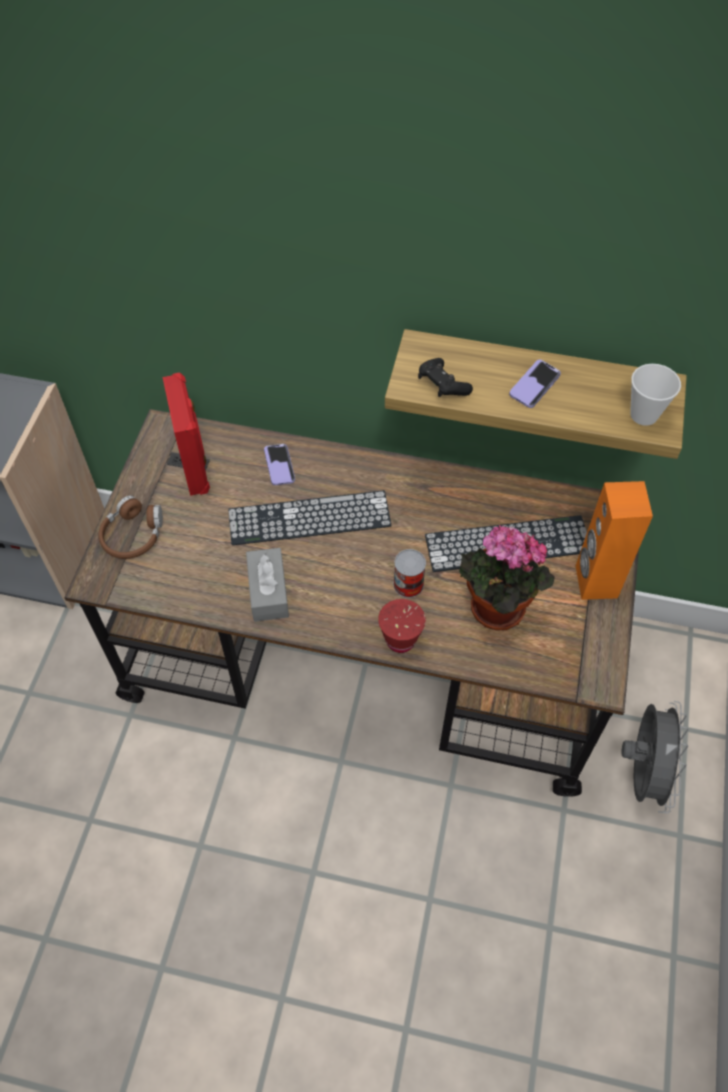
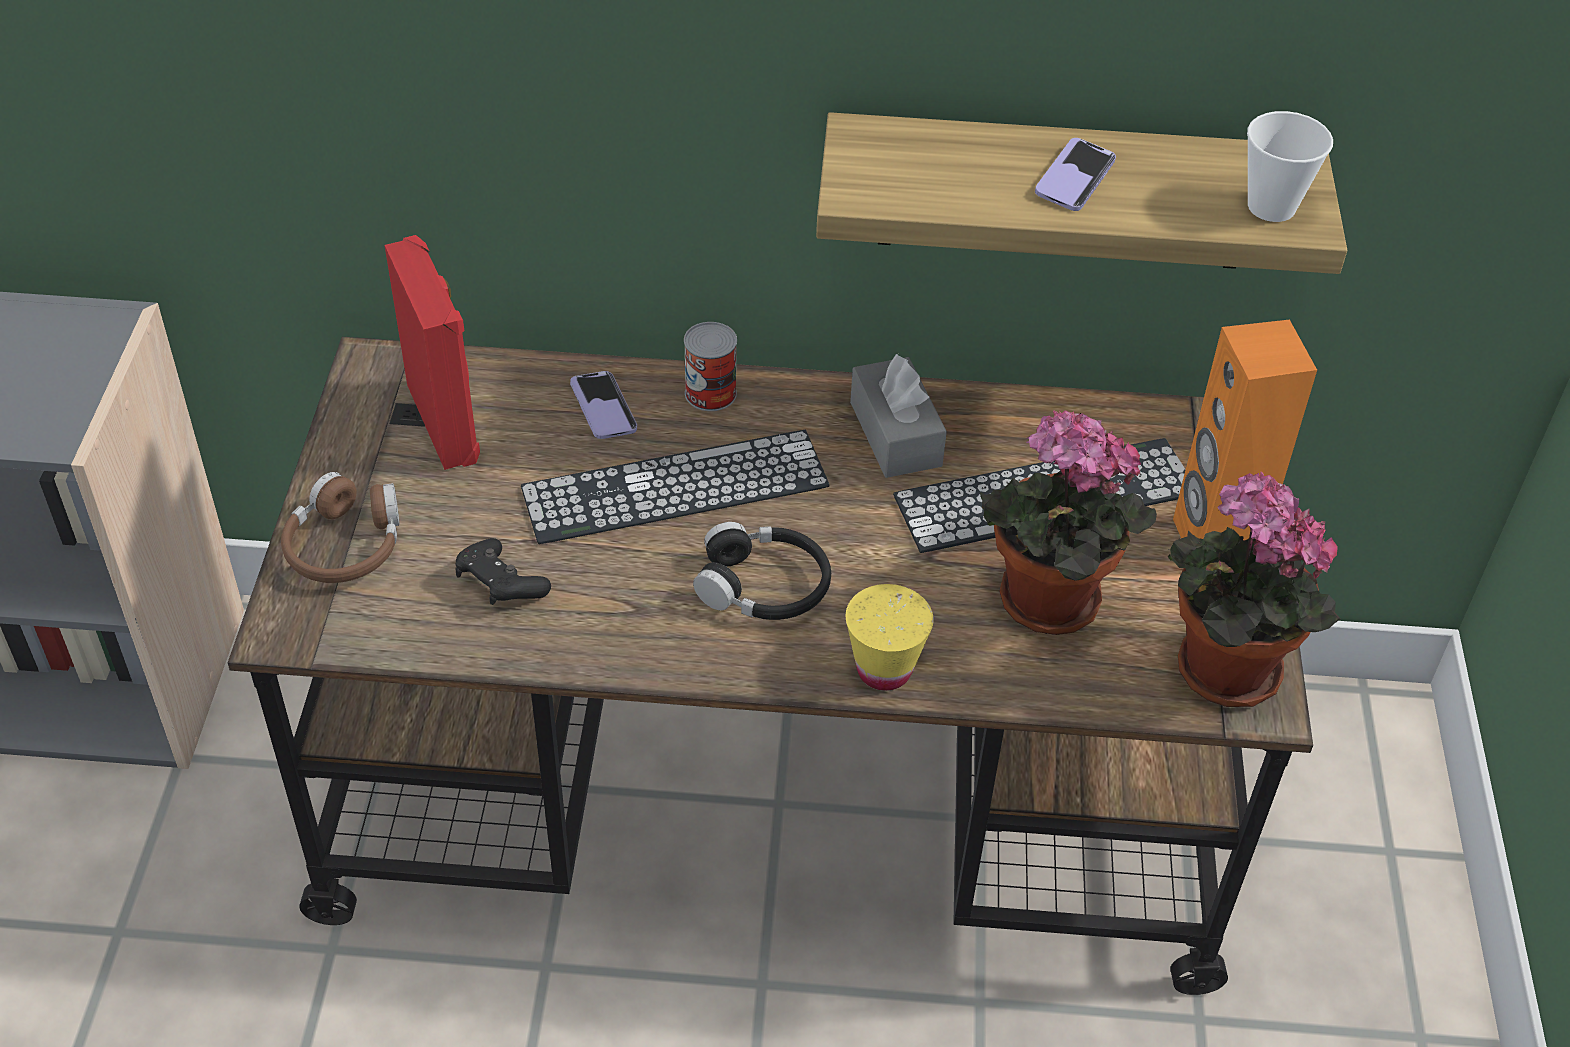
camera: 10 degrees left, 10 degrees down
grey tissue box [246,548,289,622] -> grey tissue box moved to [850,354,947,478]
red cup [378,599,426,653] -> yellow cup [846,584,934,691]
can [393,549,426,598] -> can moved to [684,322,737,411]
black game controller [418,358,473,397] -> black game controller moved to [455,538,551,605]
grey fan [621,701,689,813] -> none
none -> black headphones [693,522,831,620]
none -> potted plant [1168,472,1340,707]

